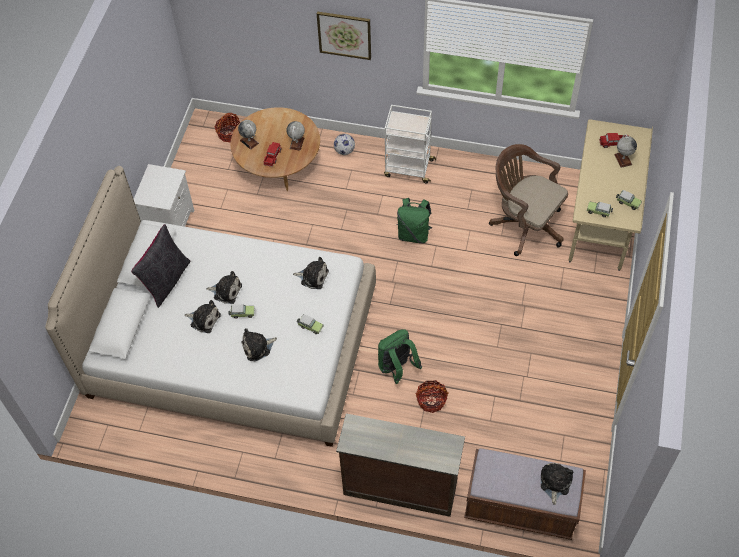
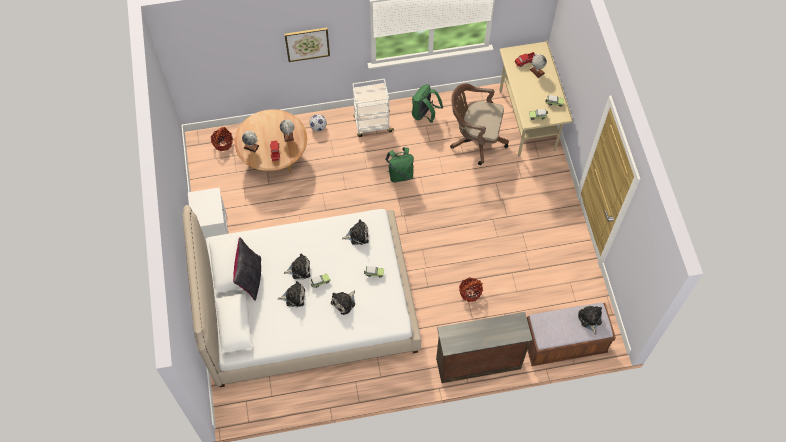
camera: 25 degrees left, 5 degrees up
green backpack [378,329,422,384] -> green backpack moved to [412,84,443,123]

